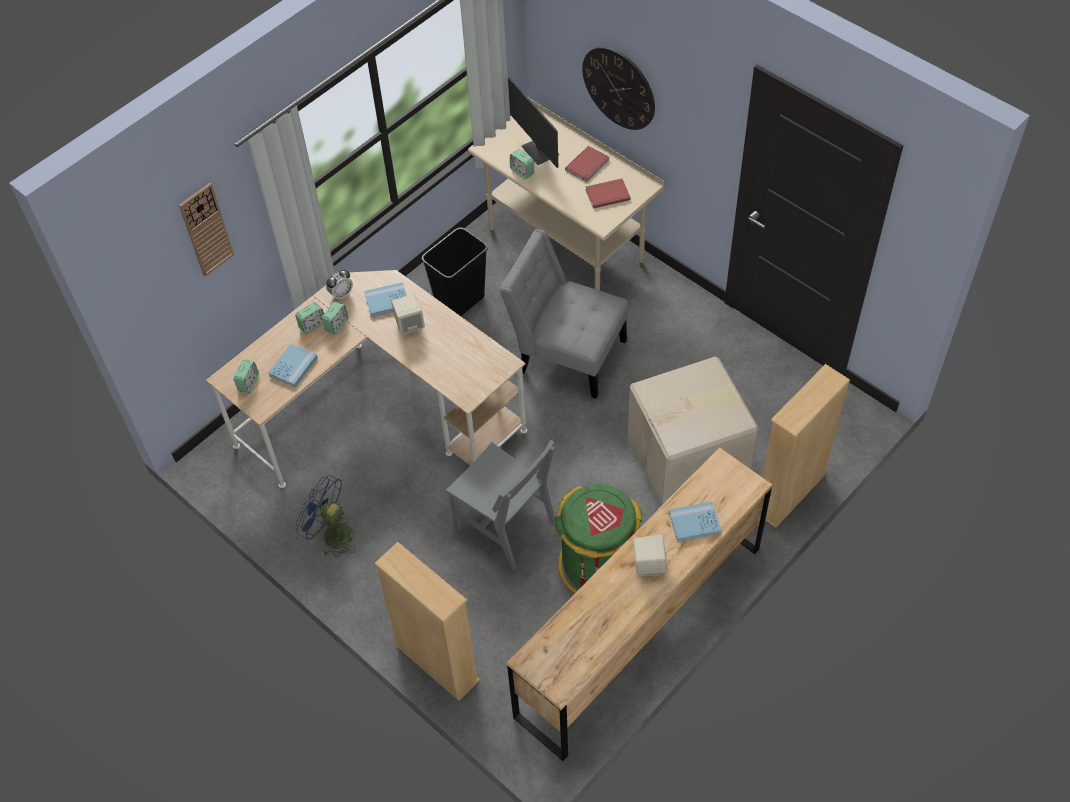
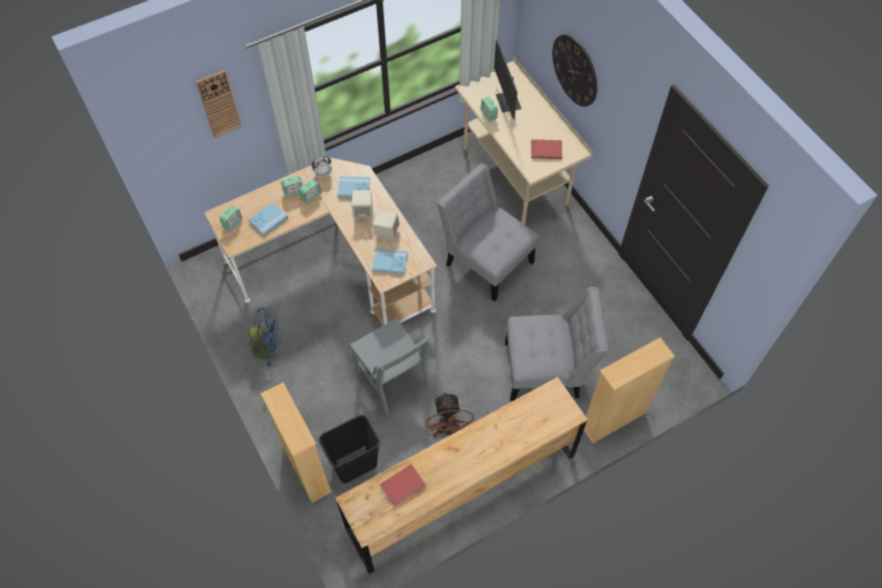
camera: 15 degrees right, 5 degrees up
blue fan [296,475,356,558] -> blue fan turned 135 degrees clockwise [245,308,281,367]
black trash can [422,228,488,316] -> black trash can moved to [319,415,380,483]
green trash can [555,484,642,593] -> brown fan [426,392,475,439]
red book [565,146,609,182] -> red book moved to [380,464,426,507]
cardboard box [628,357,758,506] -> grey chair [505,287,609,401]
beige speaker [633,535,667,576] -> beige speaker moved to [373,210,399,241]
blue book [669,501,722,542] -> blue book moved to [372,248,407,274]

